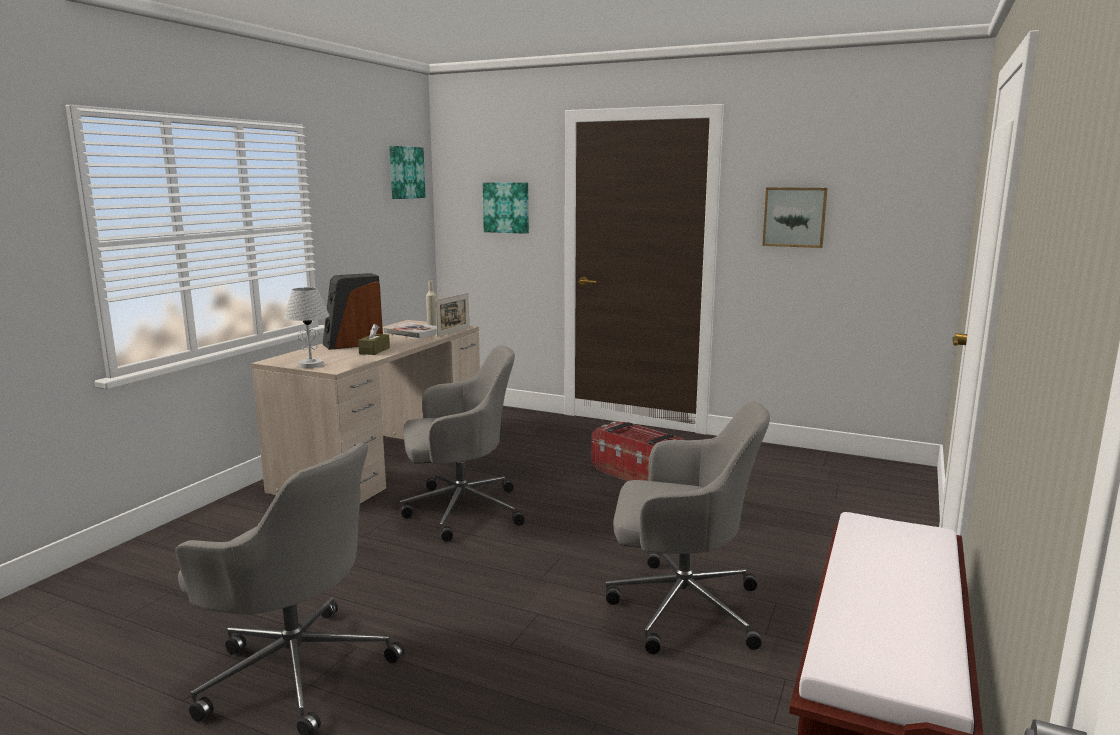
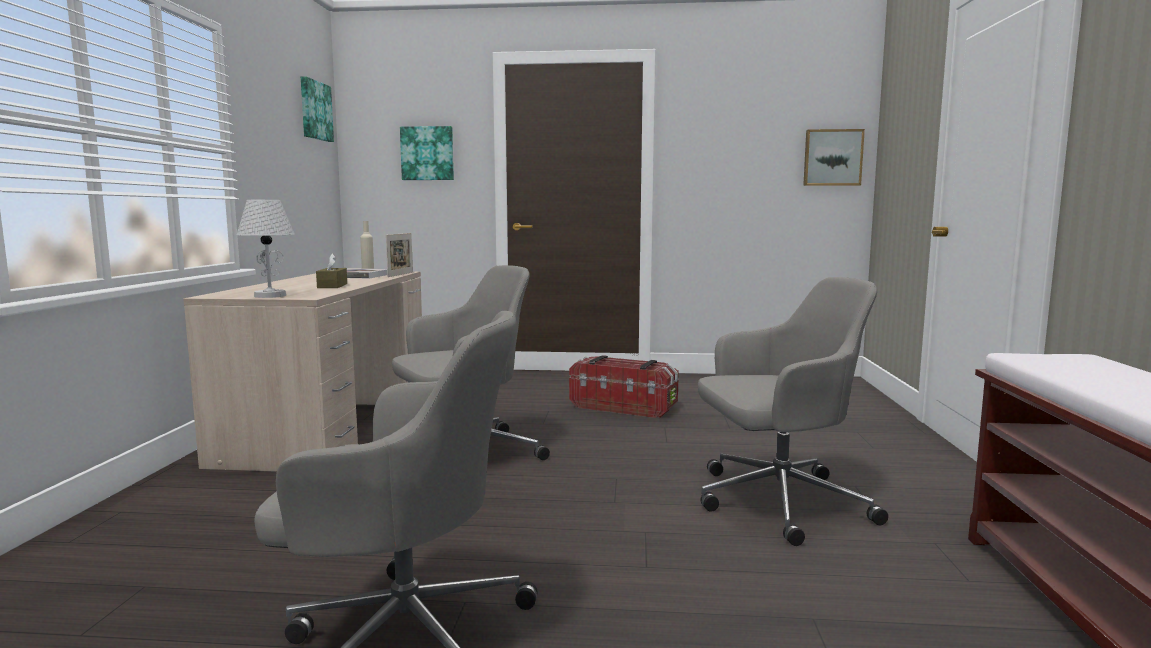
camera: 20 degrees left, 5 degrees down
speaker [323,273,383,350] -> none
picture [762,187,828,248] -> picture moved to [803,129,865,186]

